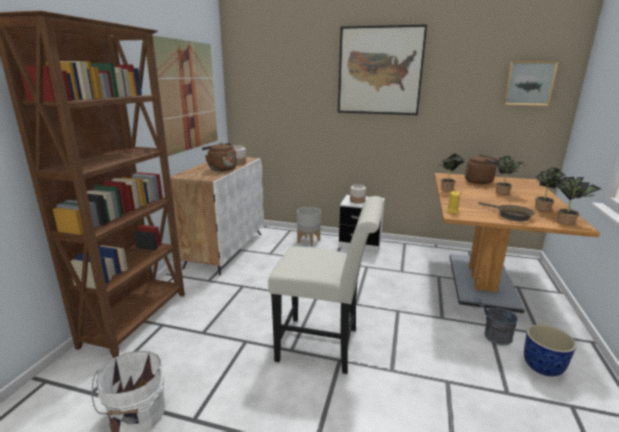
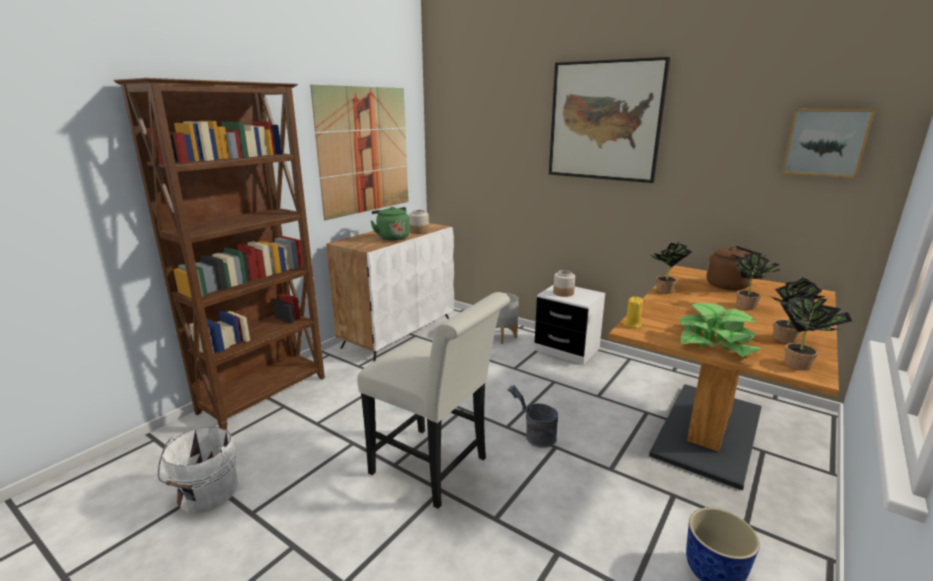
camera: 20 degrees right, 0 degrees up
brown kettle [202,143,236,171] -> green kettle [371,206,410,241]
grey bucket [474,297,518,345] -> grey bucket moved to [507,385,558,448]
brown frying pan [478,202,535,221] -> potted plant [678,303,761,357]

